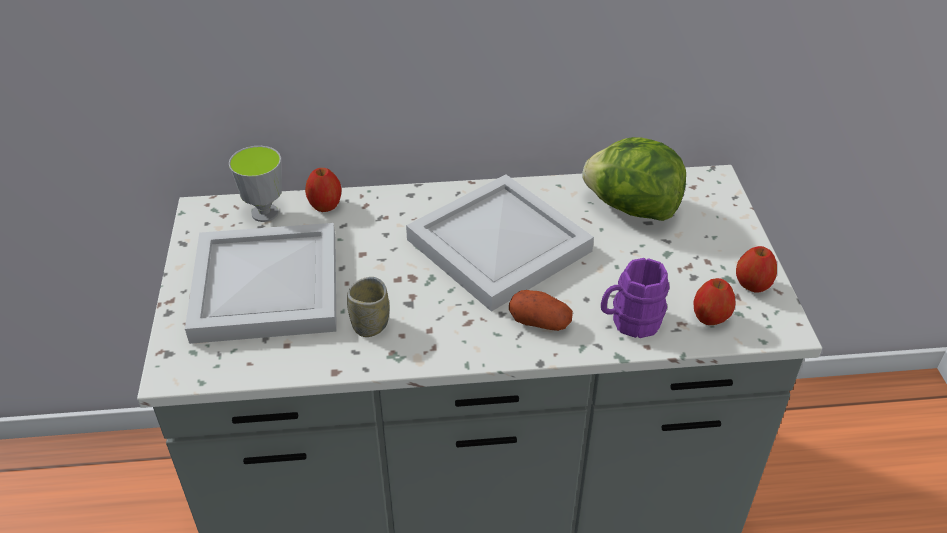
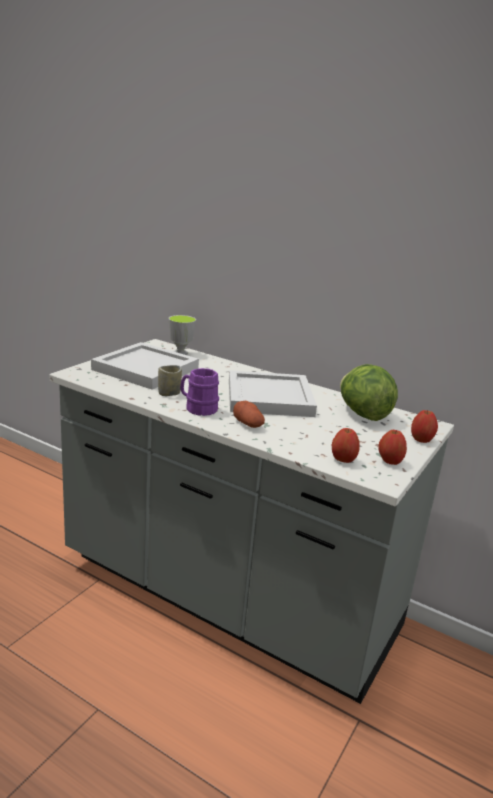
camera: 35 degrees right, 20 degrees down
apple [305,168,342,212] -> apple moved to [411,410,438,443]
purple mug [601,258,670,338] -> purple mug moved to [180,368,219,416]

